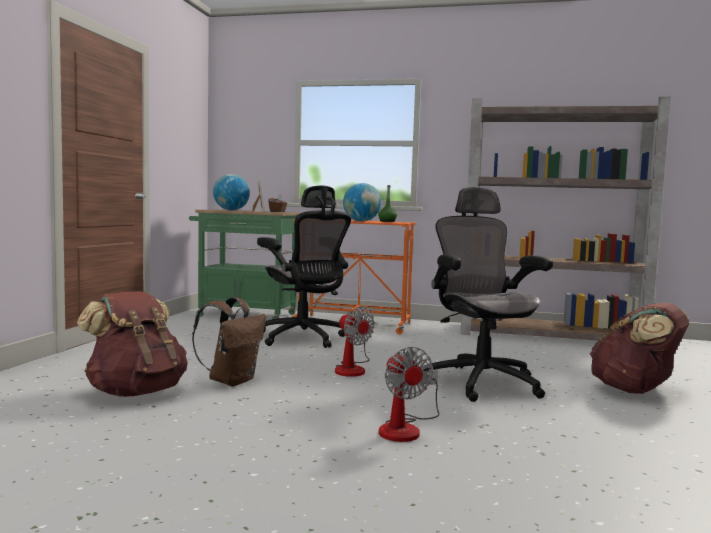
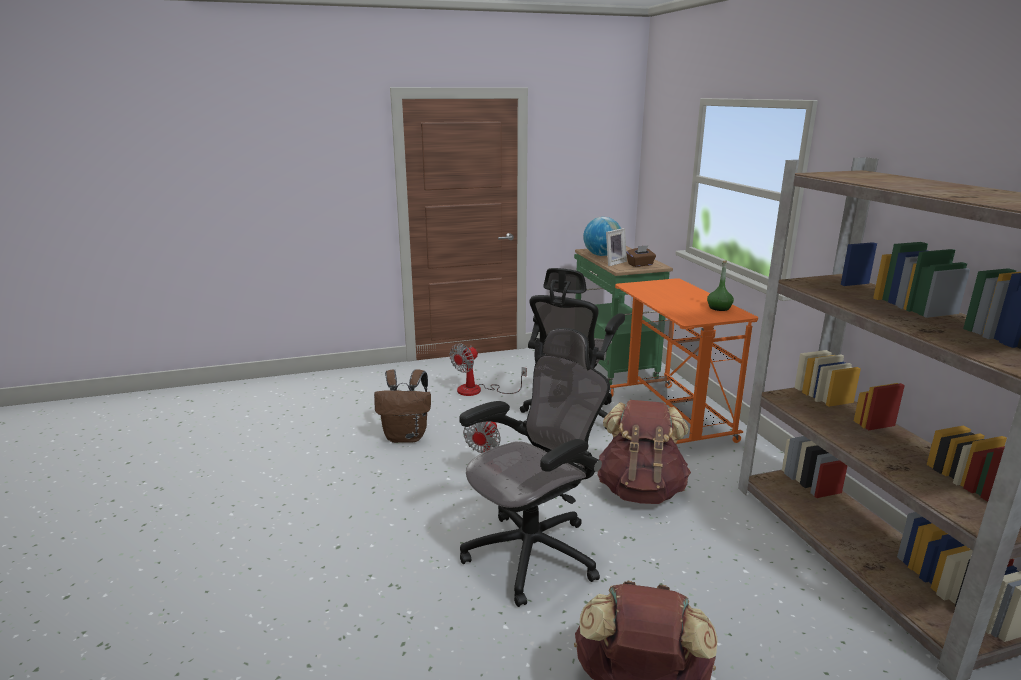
camera: 60 degrees right, 15 degrees up
brown backpack [77,291,188,397] -> brown backpack moved to [598,400,691,504]
globe [343,183,381,222] -> none
fan [379,347,439,442] -> fan moved to [450,343,527,396]

